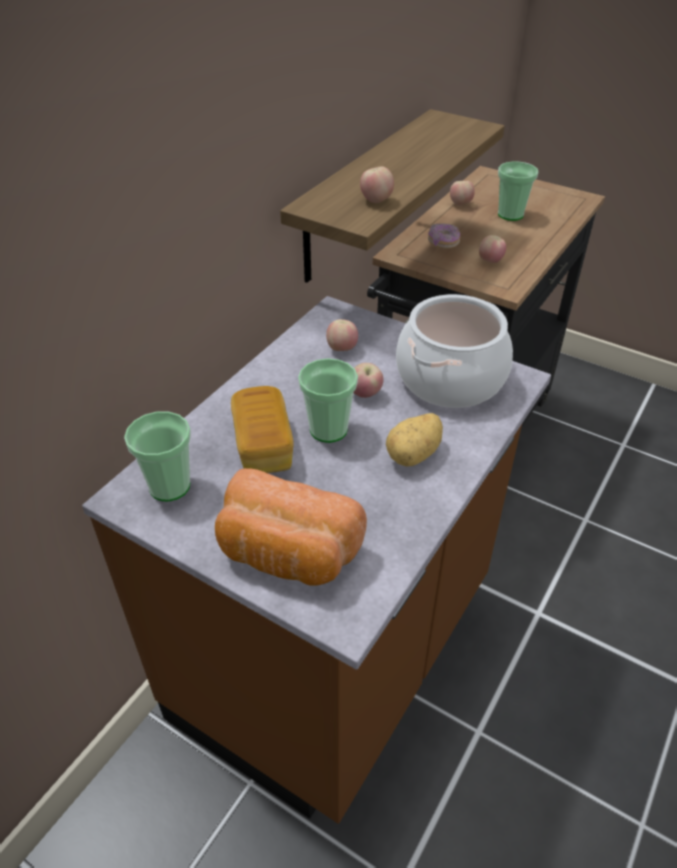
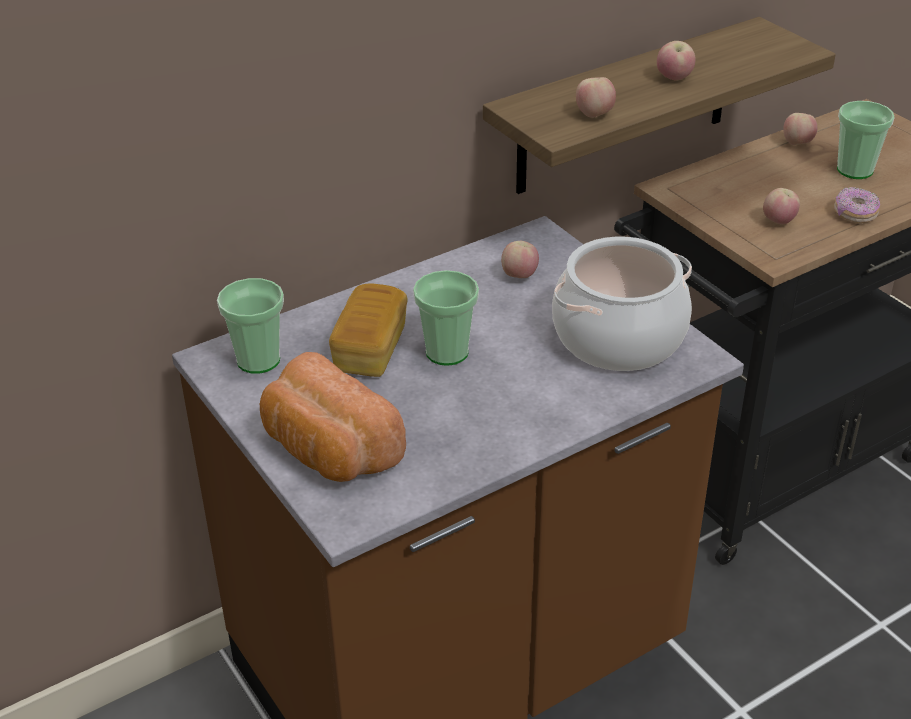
camera: 25 degrees right, 5 degrees down
apple [353,363,383,398] -> apple moved to [657,41,696,81]
potato [386,413,443,467] -> none
donut [428,223,460,249] -> donut moved to [834,187,880,223]

